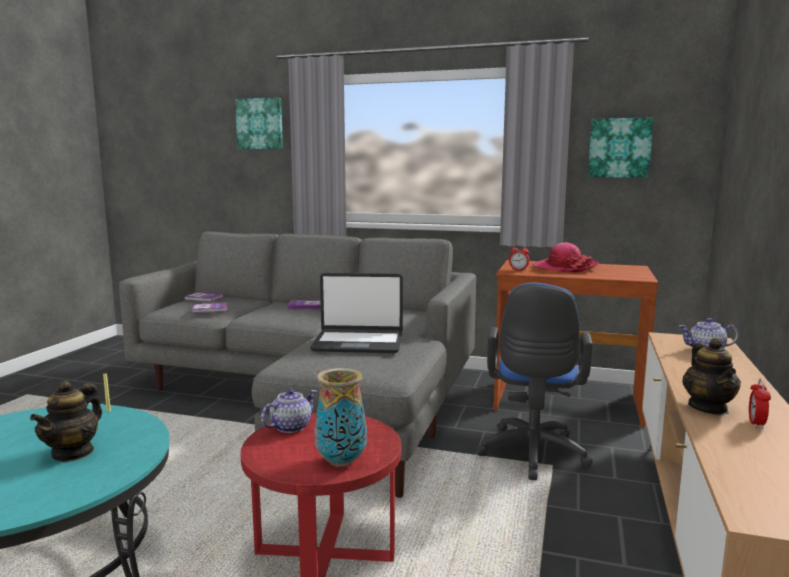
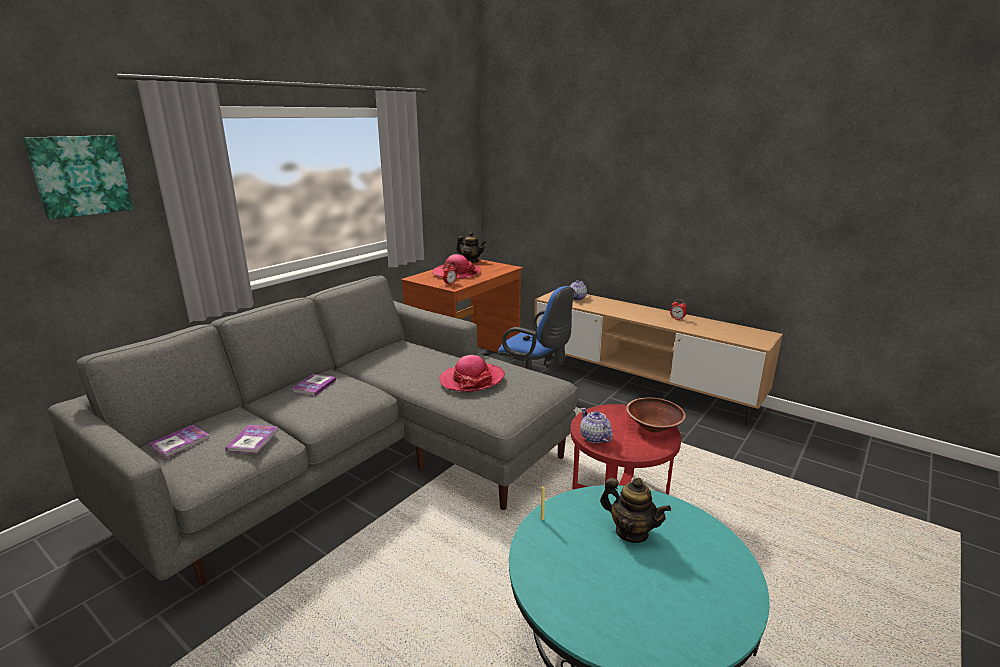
camera: 70 degrees left, 10 degrees up
laptop [310,273,403,353] -> hat [439,355,505,392]
vase [314,368,367,467] -> brown bowl [626,397,686,433]
picture [588,117,654,178] -> none
teapot [682,338,741,415] -> teapot moved to [456,232,486,262]

